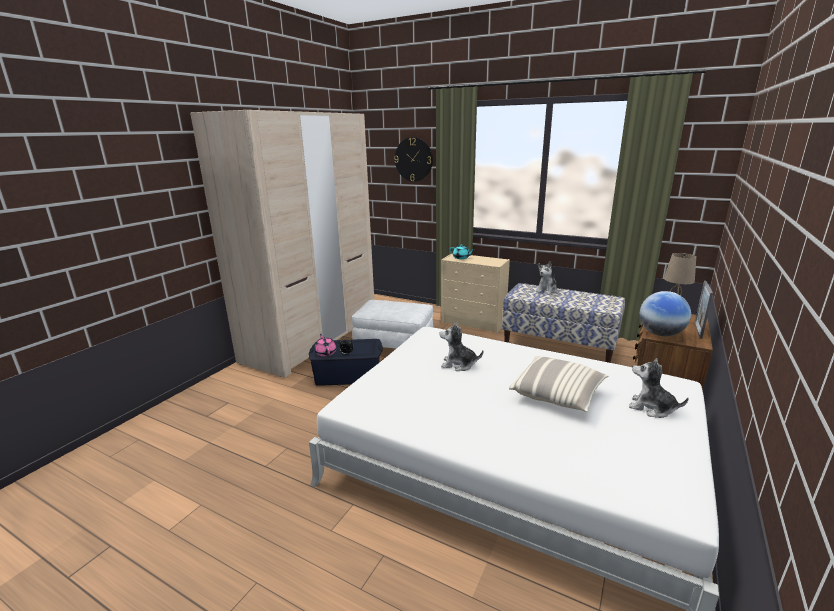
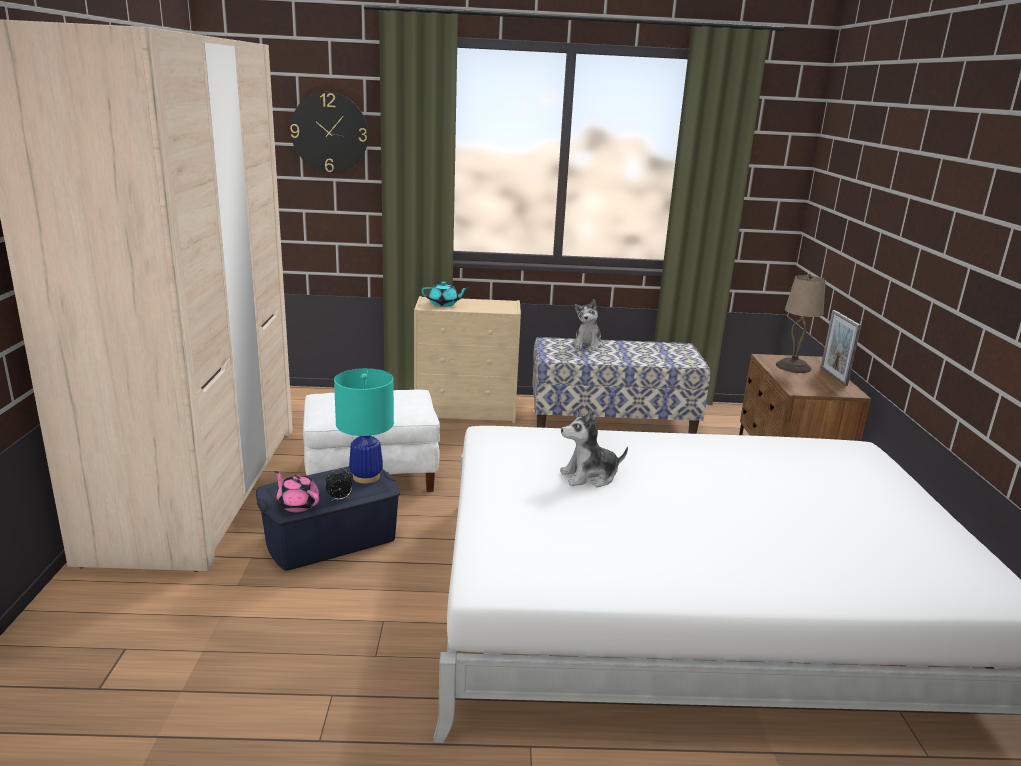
camera: 30 degrees left, 0 degrees up
pillow [509,356,608,412] -> none
plush toy [629,358,689,418] -> none
globe [640,291,691,336] -> none
none -> turquoise table lamp [334,368,394,484]

